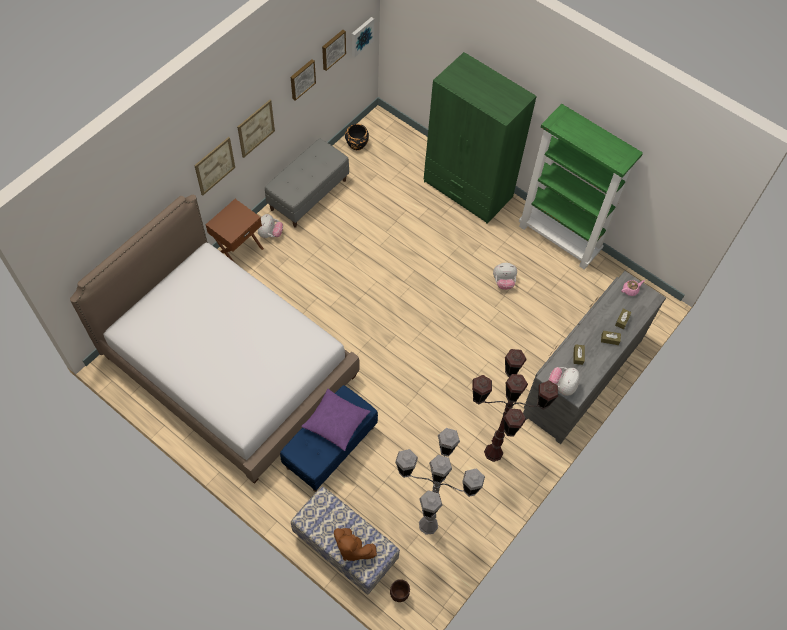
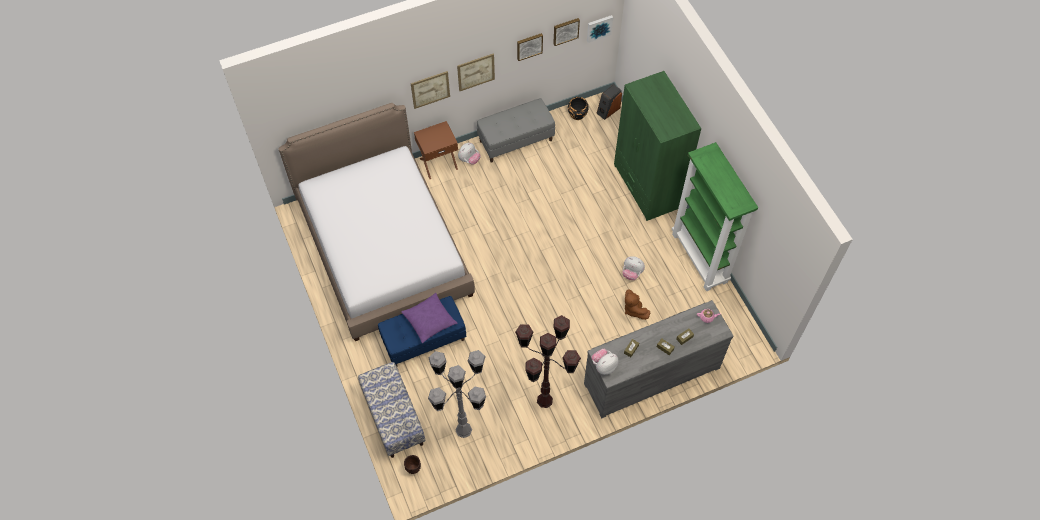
camera: 30 degrees right, 0 degrees up
brown plush toy [334,528,377,561] -> brown plush toy moved to [625,289,650,320]
none -> speaker [596,84,622,120]

